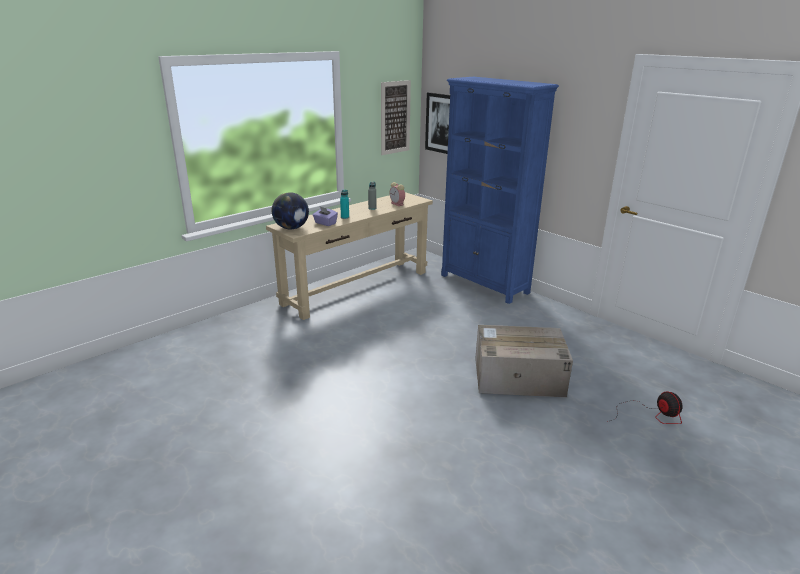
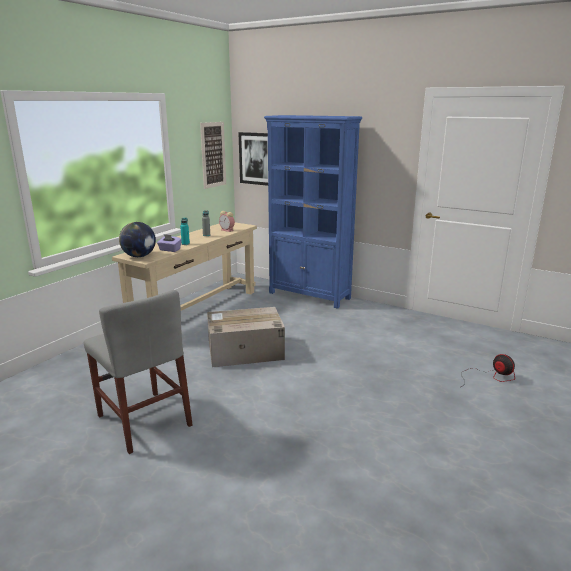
camera: 15 degrees left, 5 degrees down
cardboard box [475,325,573,397] -> cardboard box moved to [207,307,285,367]
none -> grey chair [84,290,193,454]

